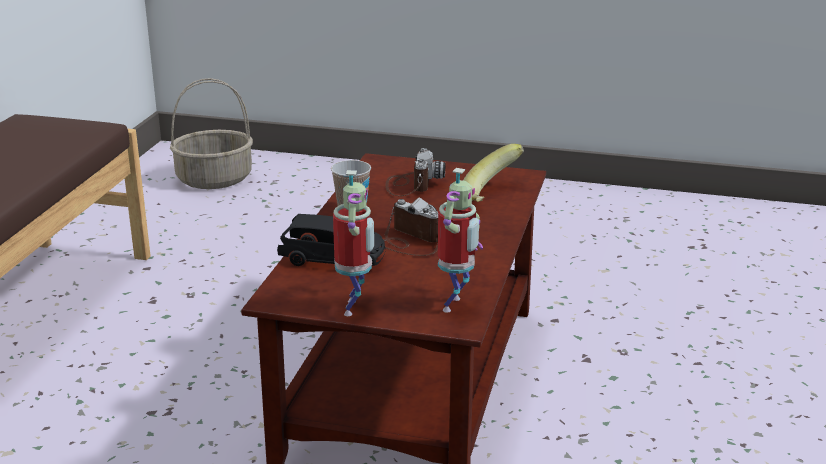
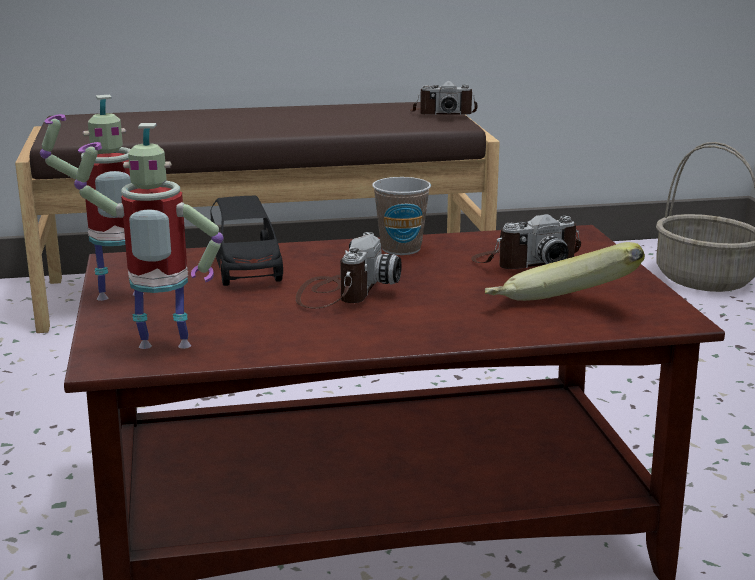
camera: 65 degrees right, 5 degrees down
none -> camera [410,81,478,115]

